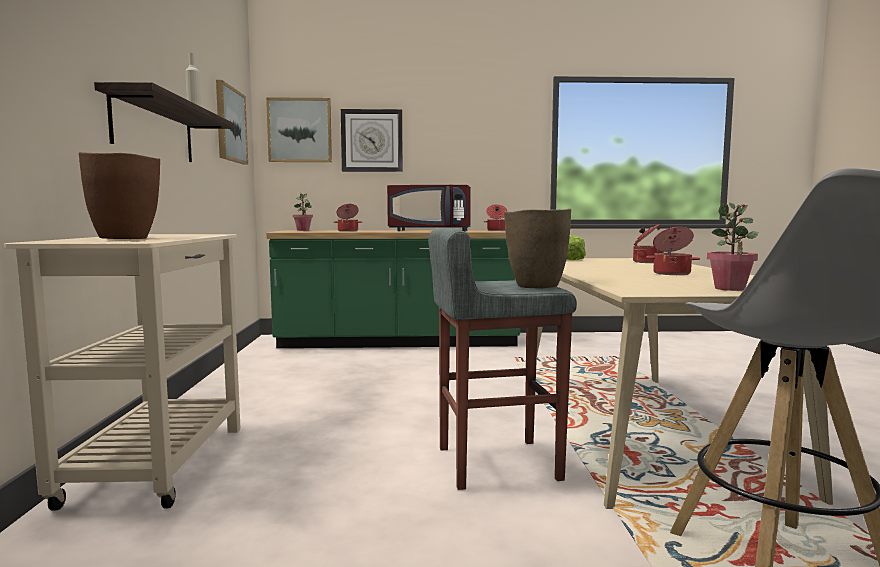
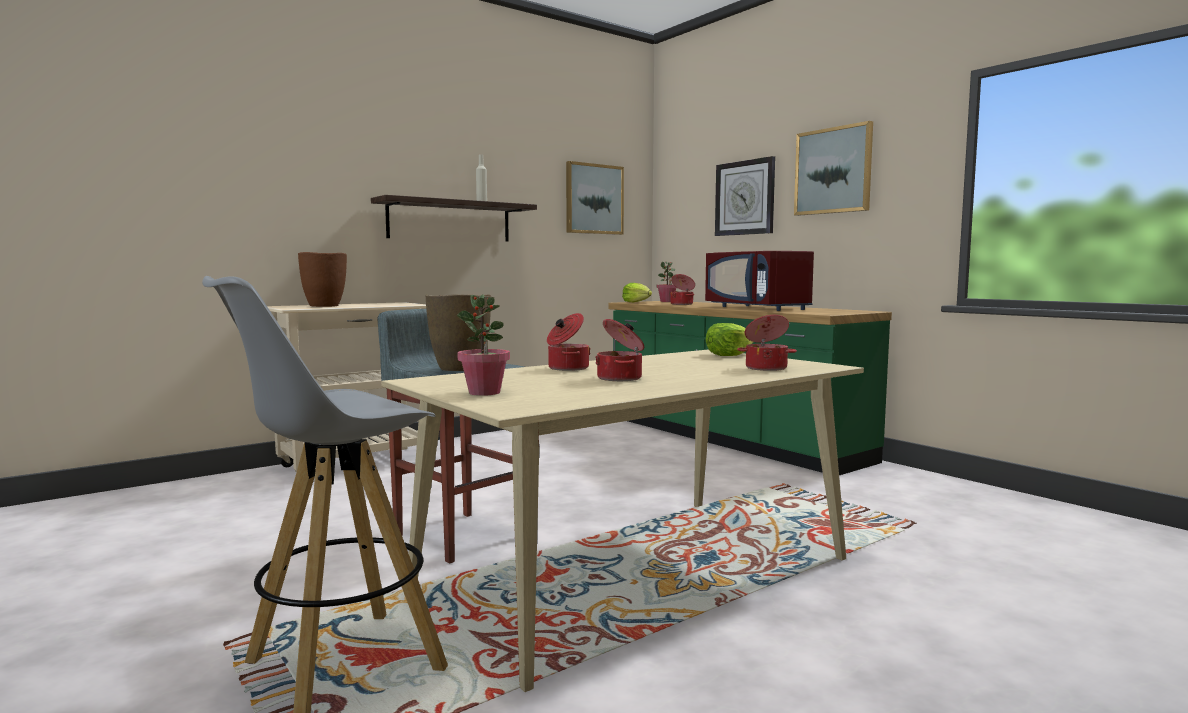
camera: 55 degrees right, 0 degrees up
picture [266,97,332,162] -> picture moved to [794,121,873,216]
cooking pot [484,204,508,231] -> cooking pot moved to [547,313,591,371]
none -> lettuce [622,283,652,302]

